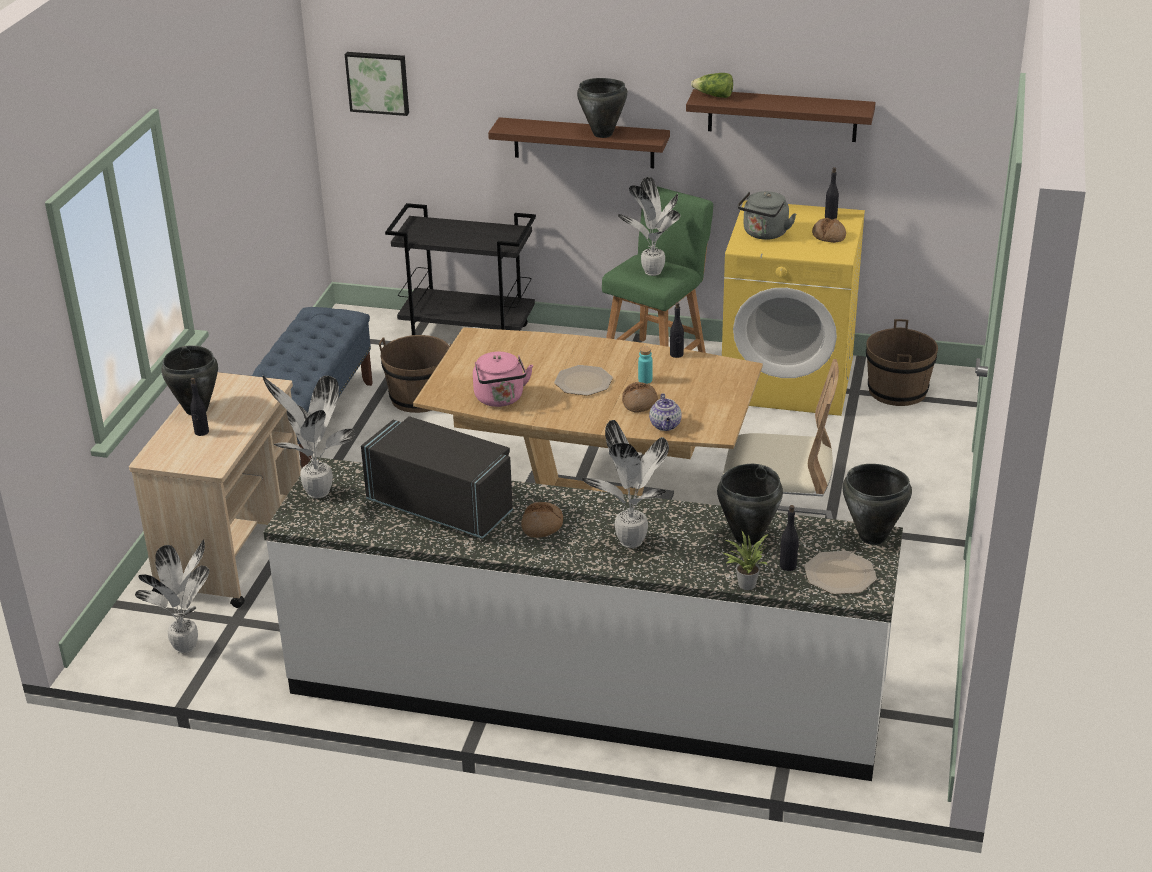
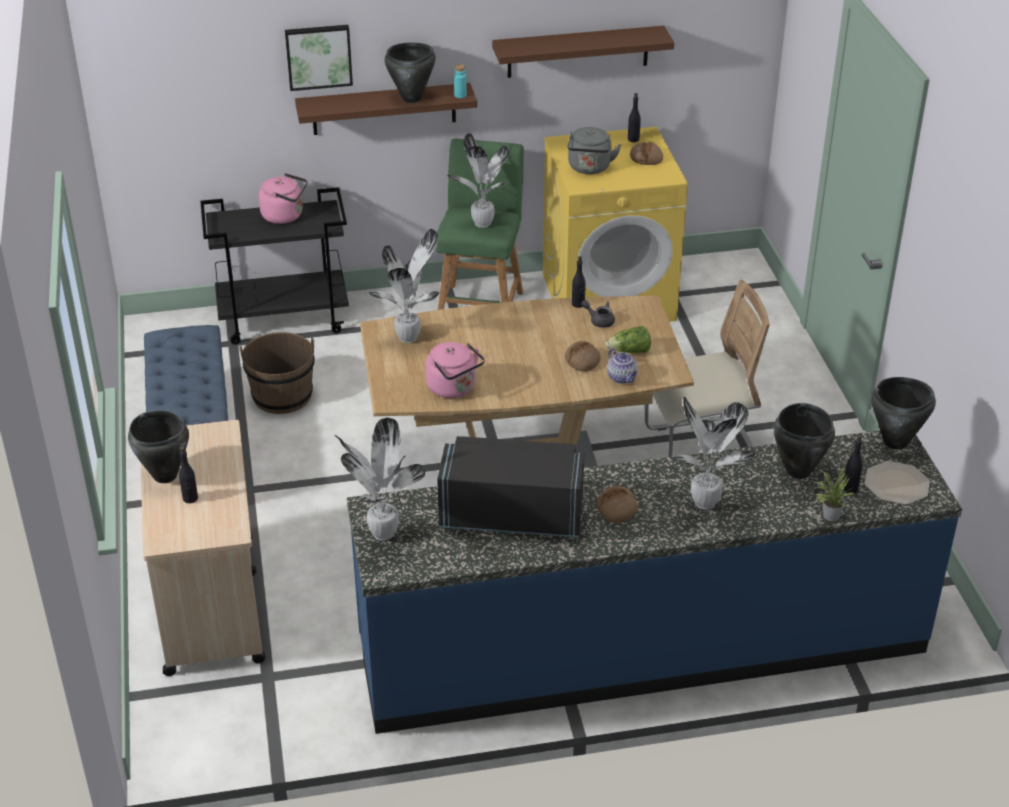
camera: 25 degrees left, 5 degrees up
potted plant [135,539,209,653] -> potted plant moved to [369,229,439,343]
white counter [263,457,903,781] -> blue counter [347,431,962,734]
picture [345,52,409,116] -> picture moved to [285,25,353,91]
plate [554,365,613,396] -> none
turquoise bottle [638,346,653,384] -> turquoise bottle moved to [454,64,467,98]
lettuce [691,73,733,98] -> lettuce moved to [605,327,651,353]
brown bucket [866,319,938,406] -> none
none -> pink kettle [259,173,308,224]
none -> grey teapot [581,300,615,328]

